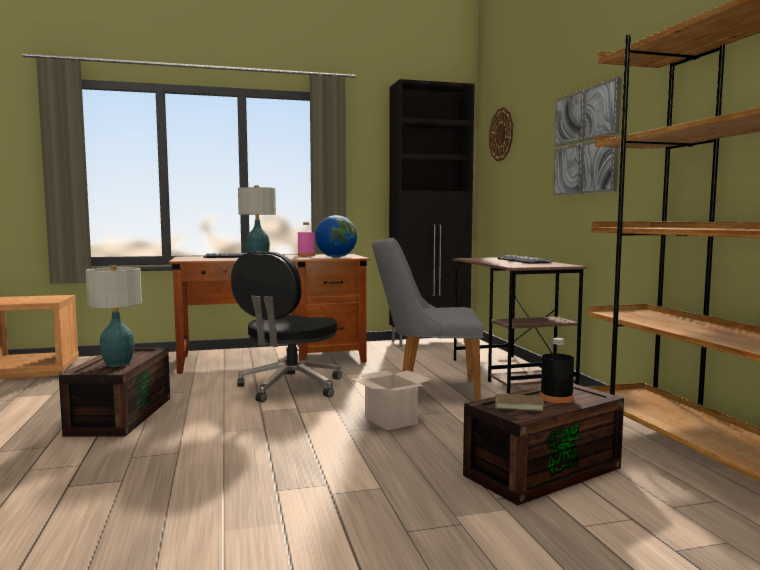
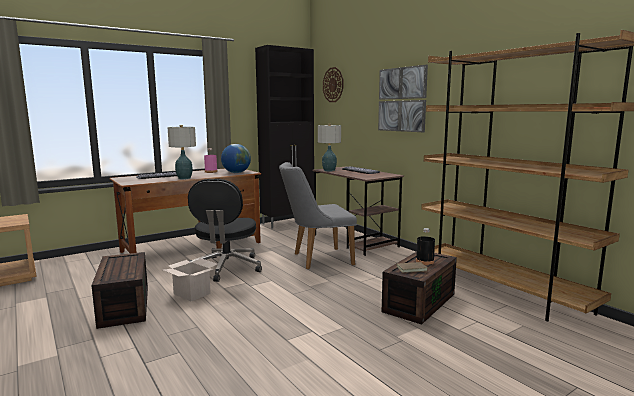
camera: 20 degrees left, 5 degrees up
table lamp [86,265,142,367] -> table lamp moved to [318,124,341,172]
cardboard box [350,370,432,431] -> cardboard box moved to [163,258,217,301]

